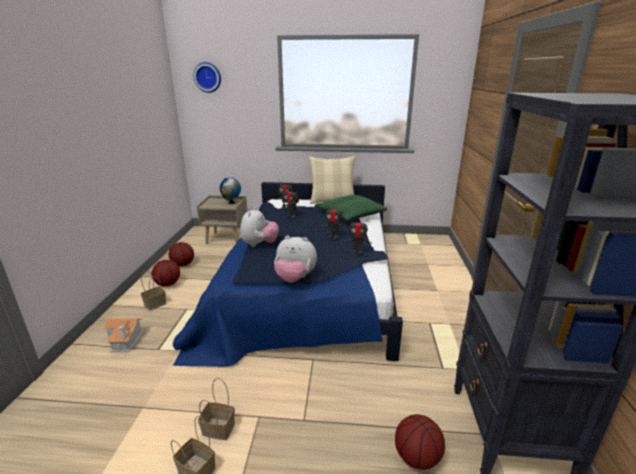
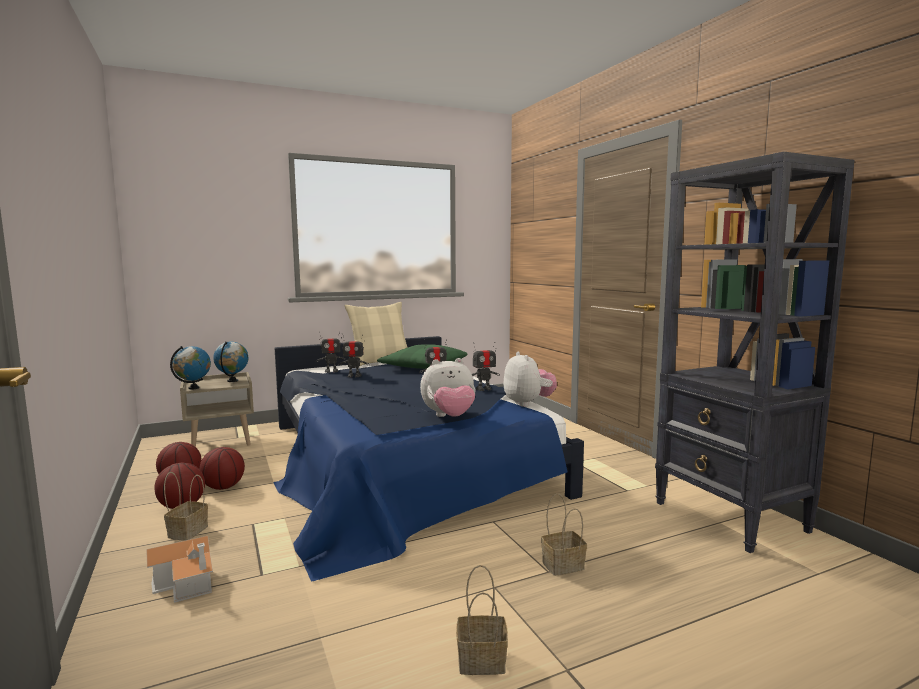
camera: 30 degrees left, 15 degrees down
wall clock [194,62,221,93] -> none
basket [198,378,235,440] -> basket moved to [541,493,587,576]
plush toy [240,207,279,247] -> plush toy moved to [504,352,557,407]
basketball [395,414,445,470] -> basketball moved to [199,447,245,490]
none -> globe [170,346,211,389]

